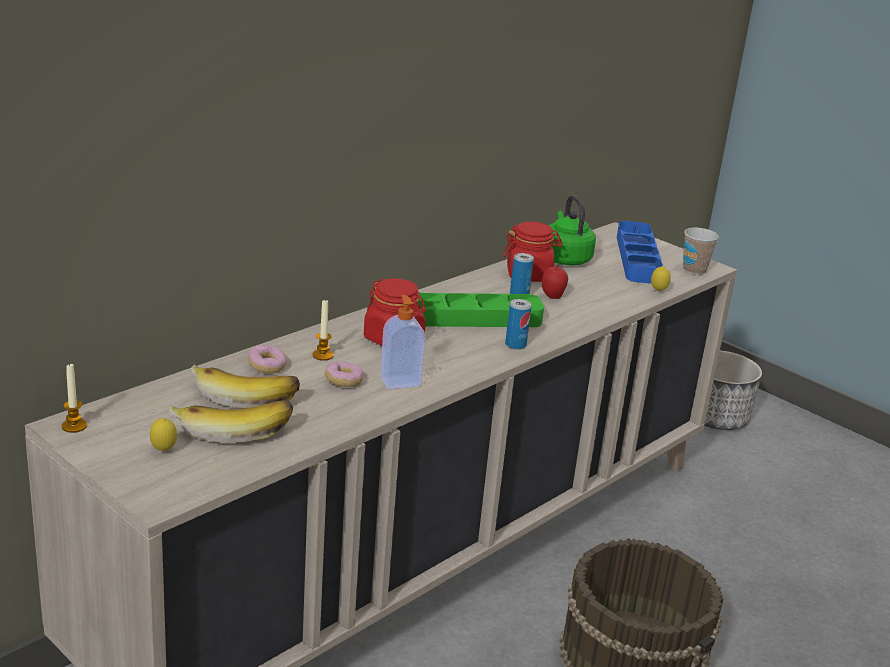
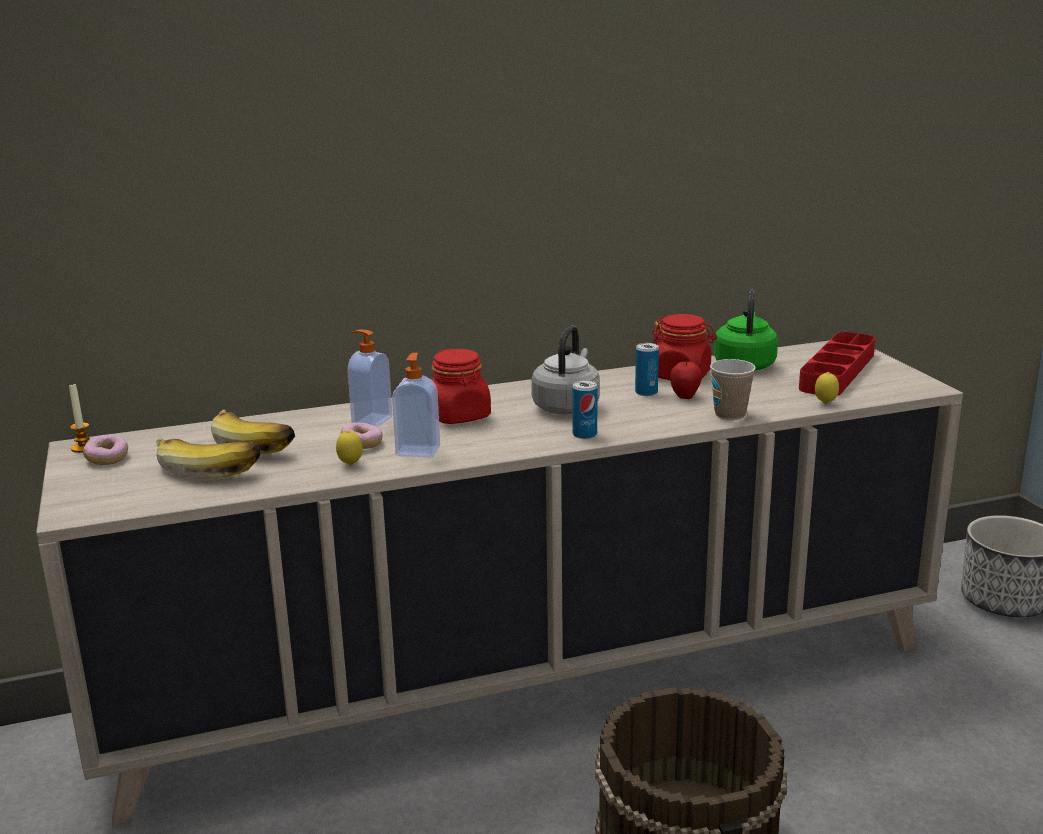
camera: 30 degrees right, 5 degrees down
lemon [150,418,177,452] -> lemon moved to [336,430,363,465]
donut [248,345,287,374] -> donut moved to [83,435,128,465]
candle [312,300,334,361] -> soap dispenser [347,329,392,427]
green tray [418,293,544,327] -> grey kettle [532,325,600,414]
blue tray [617,221,663,284] -> red tray [799,332,875,396]
cup [683,228,719,275] -> cup moved to [710,359,756,420]

